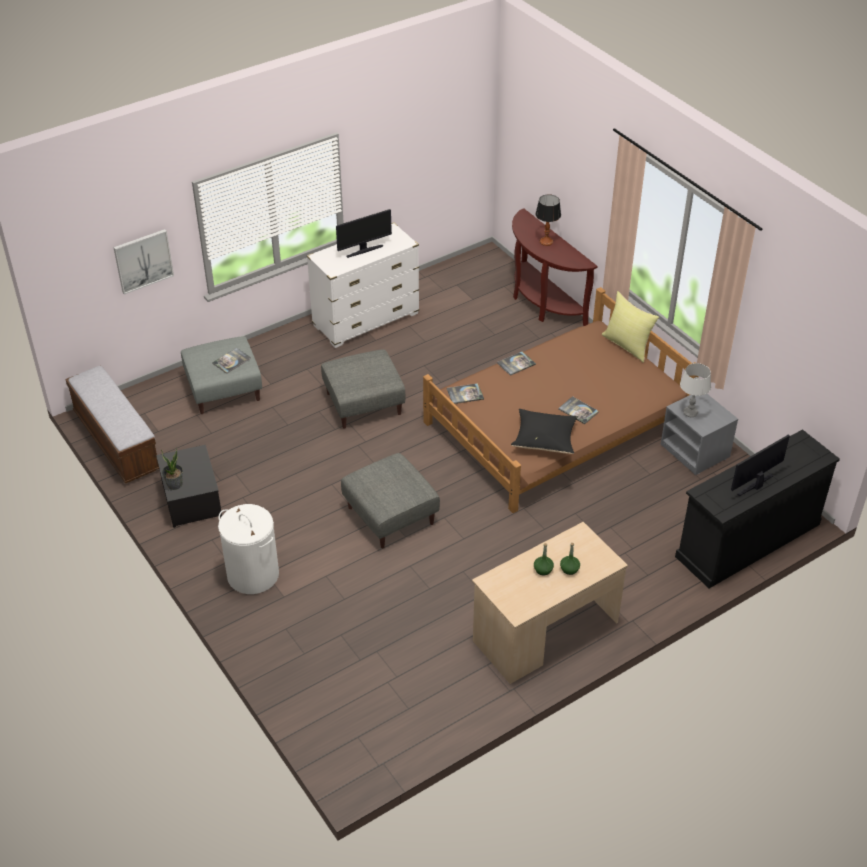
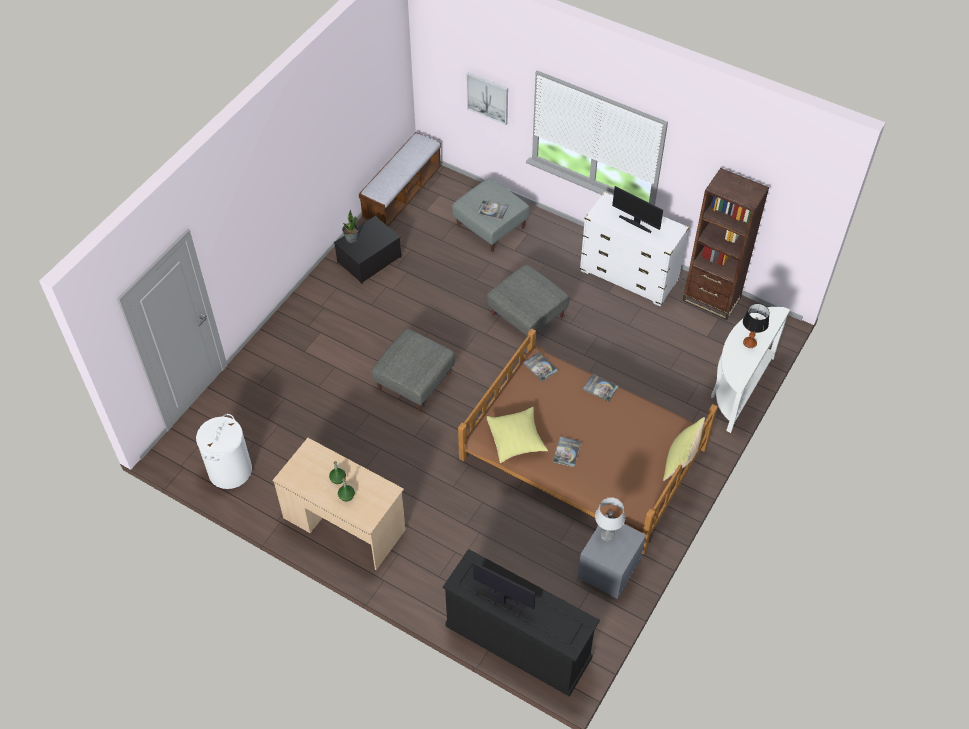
camera: 65 degrees right, 10 degrees up
white laundry basket [218,504,279,594] -> white laundry basket moved to [196,414,252,489]
black pillow [511,409,578,454] -> yellow pillow [487,407,548,463]
brown console table [512,208,598,326] -> white console table [711,307,790,433]
none -> brown bookcase [683,168,769,320]

